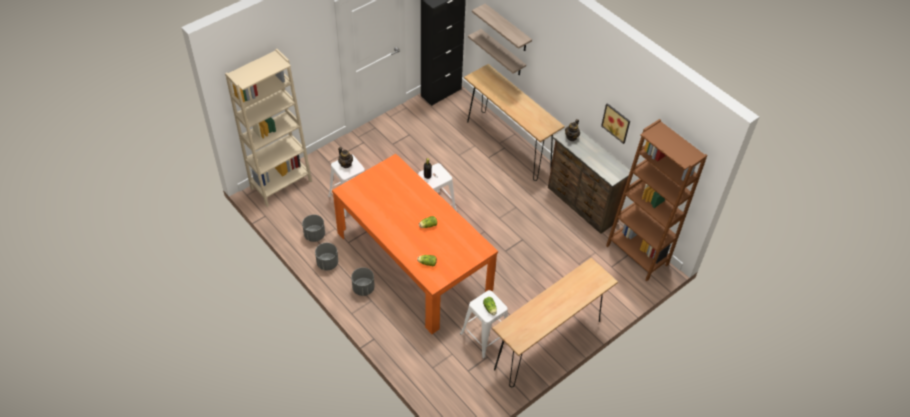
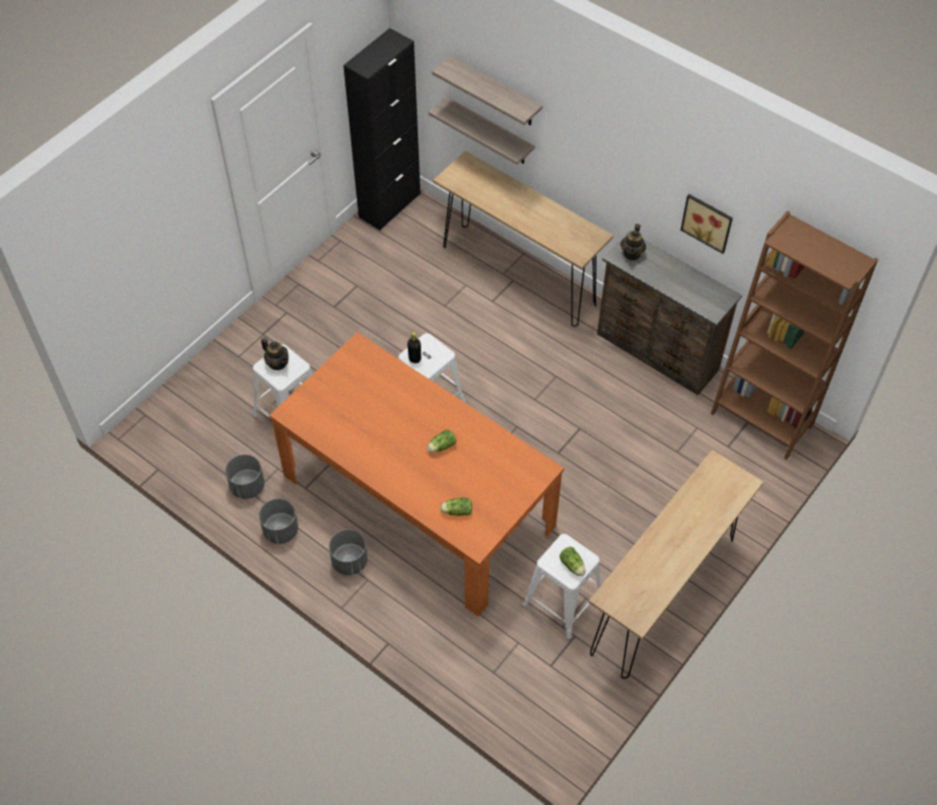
camera: 10 degrees left, 5 degrees up
beige bookcase [225,49,312,207] -> none

